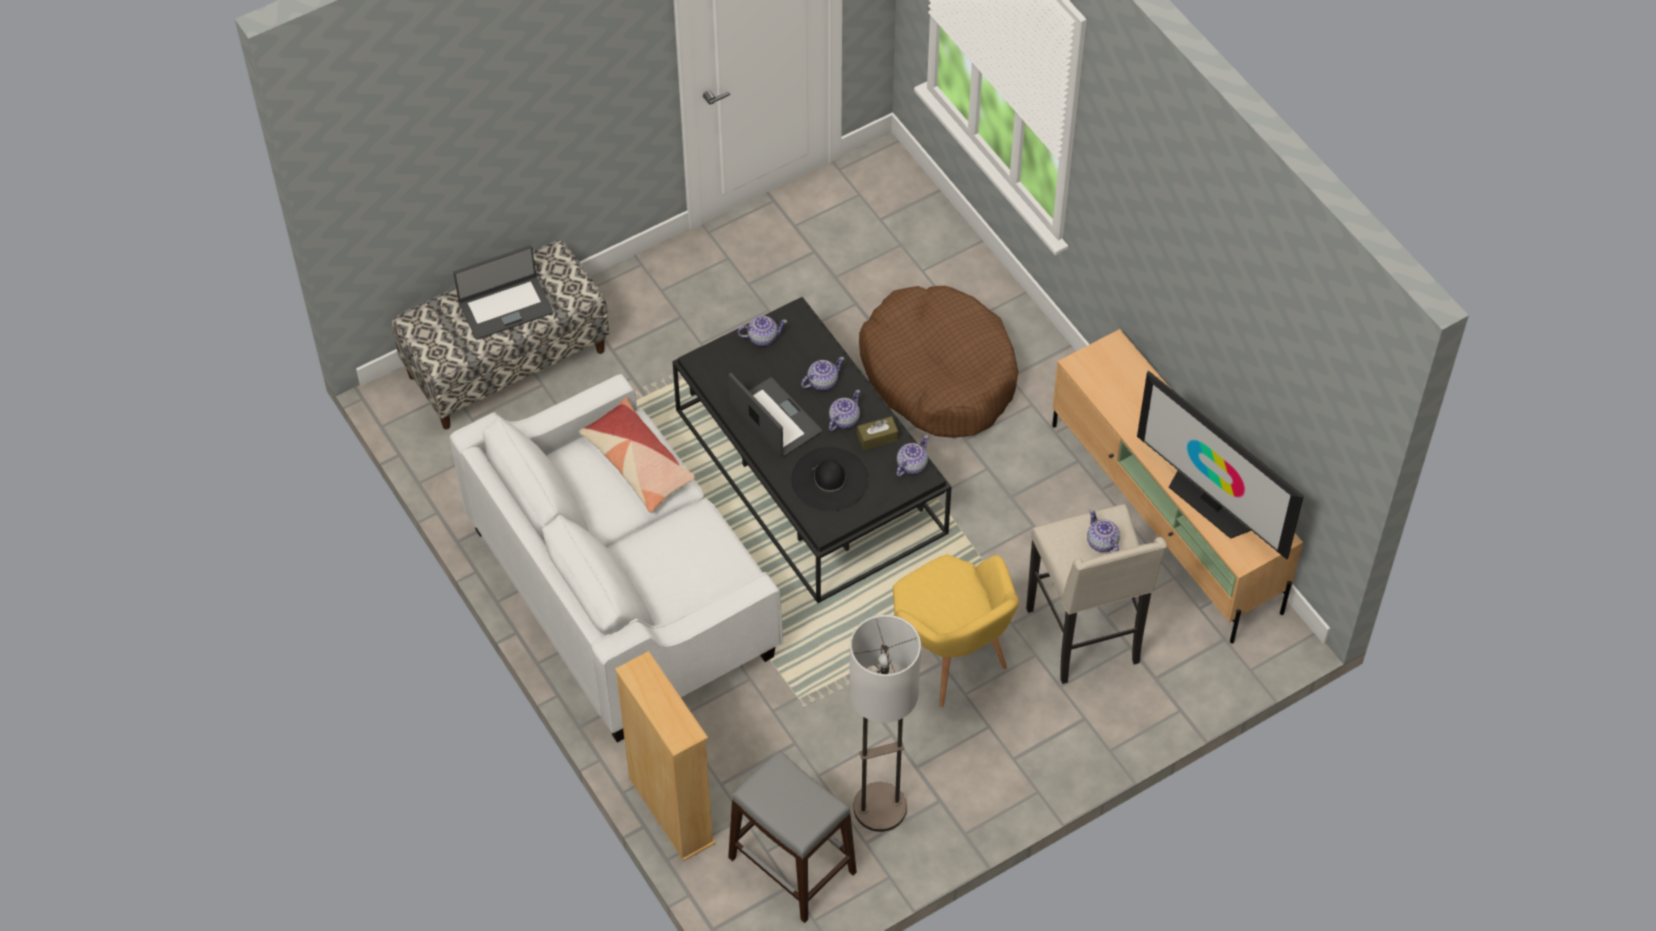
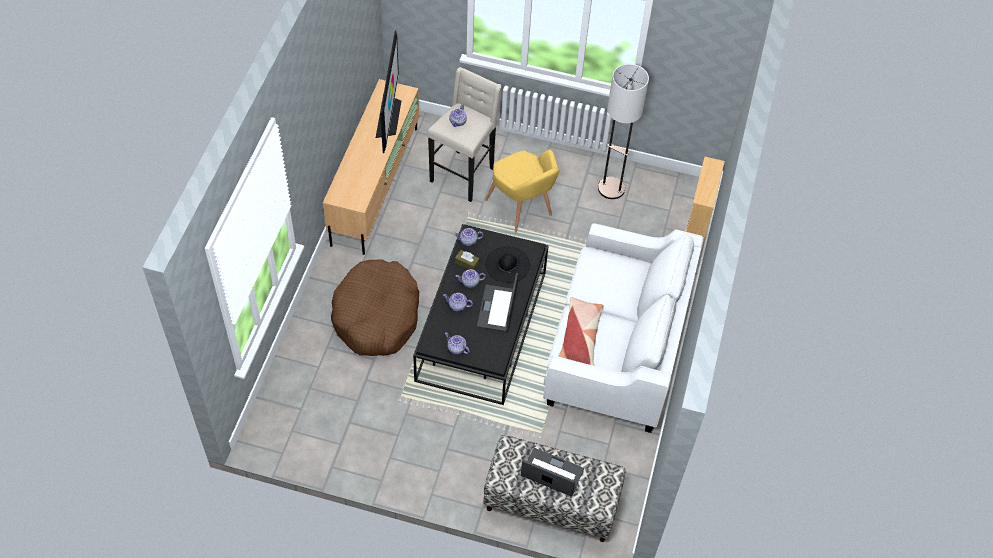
camera: 135 degrees left, 0 degrees up
grey stool [728,751,857,923] -> none
yellow armchair [893,554,1019,707] -> yellow armchair turned 135 degrees clockwise [485,149,559,232]

